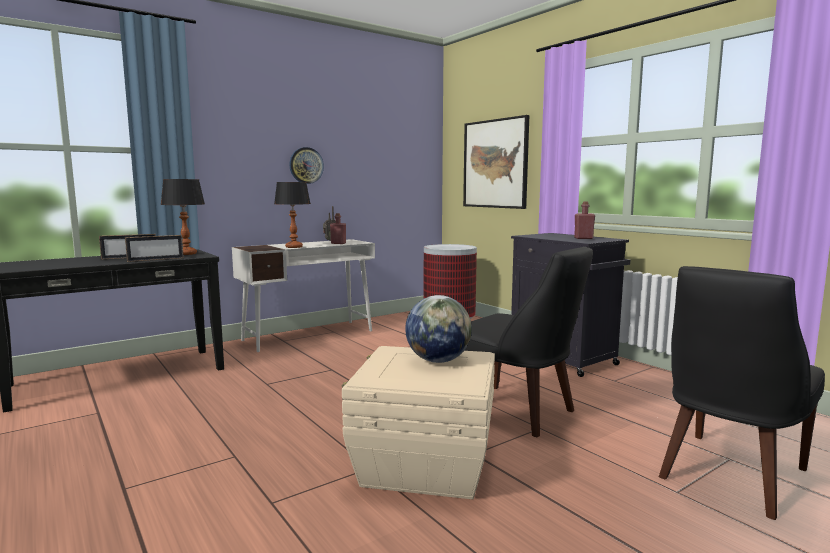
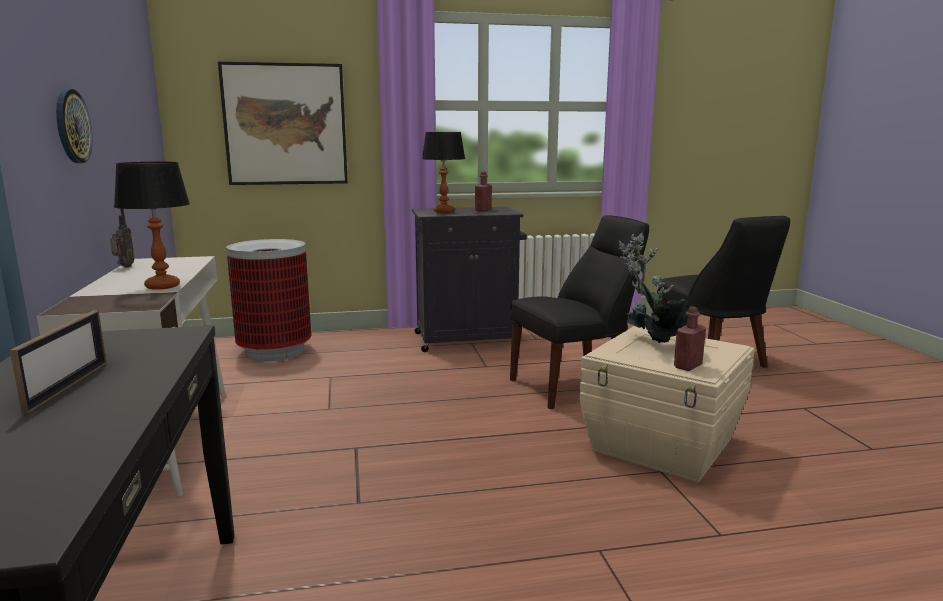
camera: 65 degrees left, 5 degrees up
picture frame [125,235,184,262] -> none
table lamp [160,179,205,255] -> table lamp moved to [422,132,465,213]
red bottle [330,213,346,244] -> red bottle moved to [674,306,706,371]
globe [405,295,472,363] -> potted plant [619,233,689,343]

